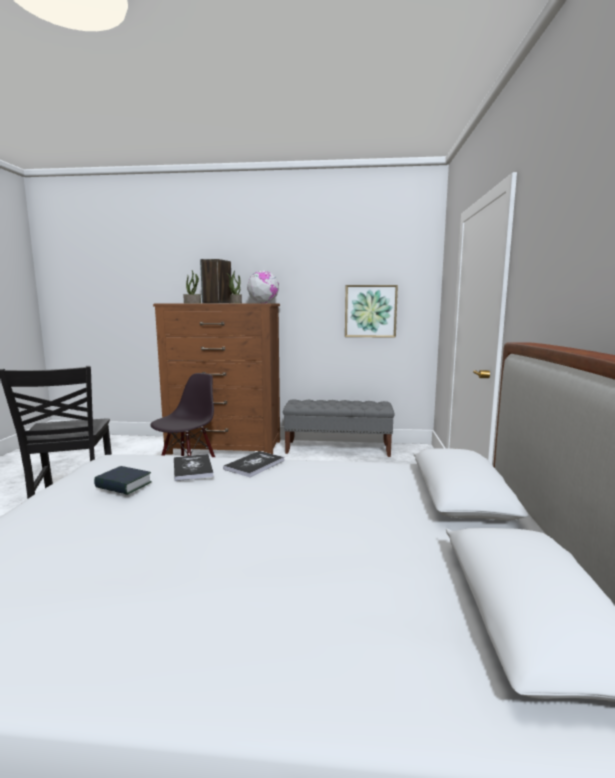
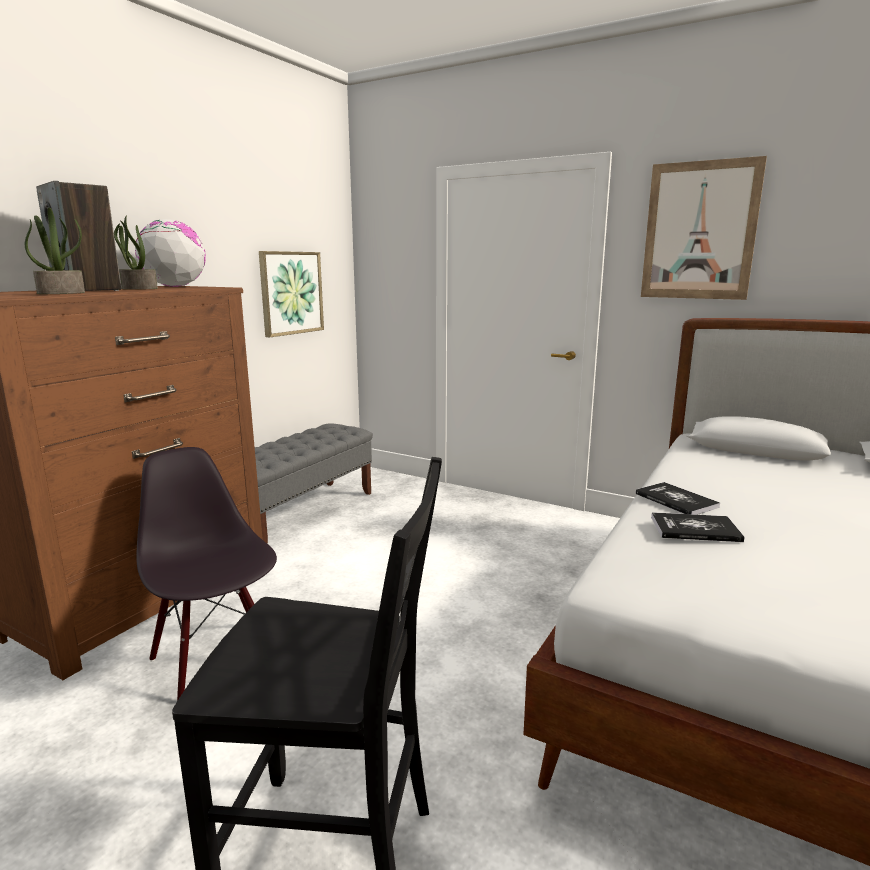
camera: 65 degrees left, 5 degrees up
book [94,466,152,495] -> none
none -> picture [641,156,767,300]

